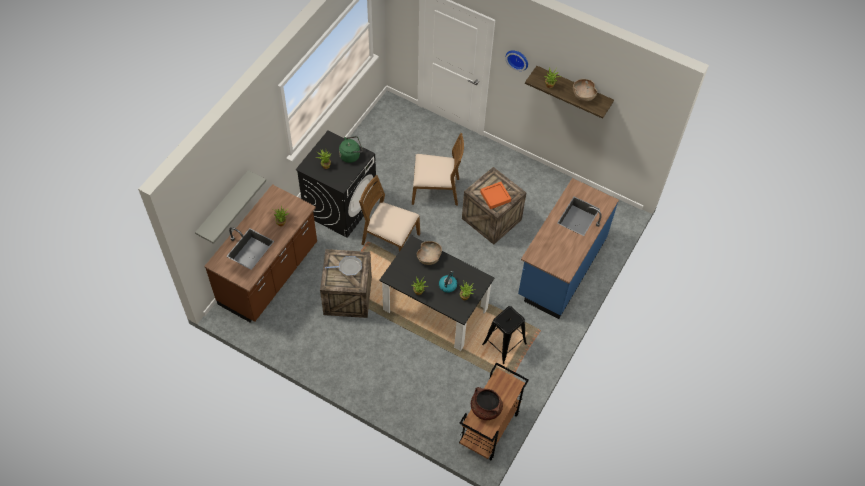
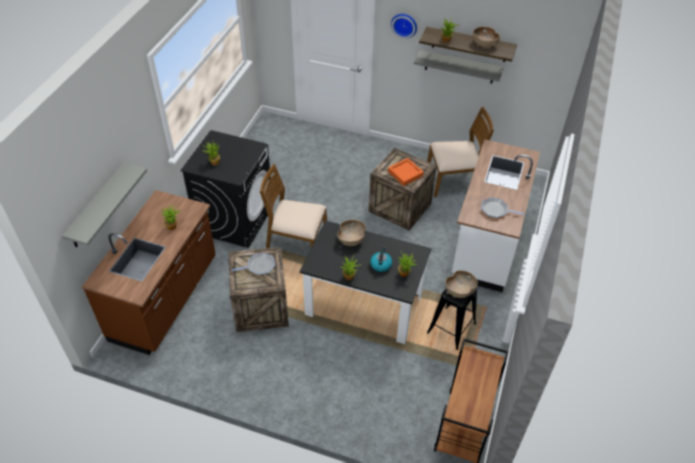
camera: 10 degrees left, 10 degrees down
green kettle [339,136,363,163] -> none
brown chair [412,133,464,205] -> brown chair moved to [427,106,494,197]
brown cooking pot [471,387,503,420] -> none
blue counter [518,178,619,319] -> white counter [452,139,540,292]
none -> grey shelf [414,50,504,84]
none -> brown bowl [445,270,478,298]
none -> frying pan [481,197,524,218]

